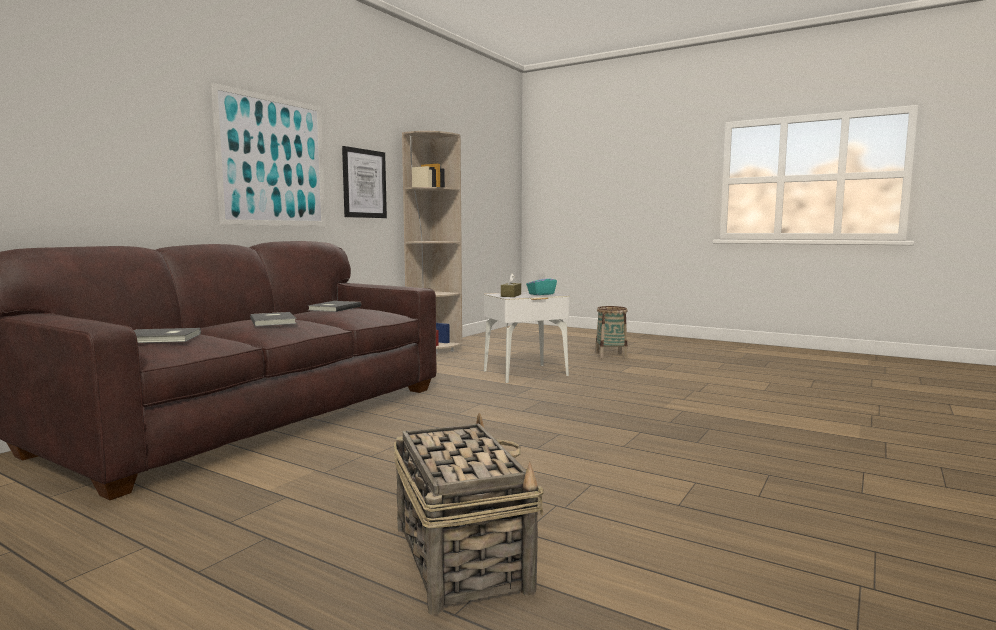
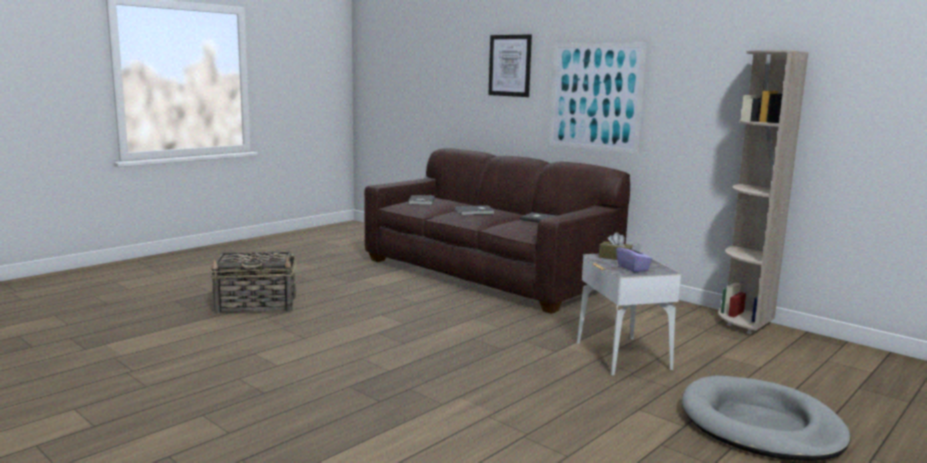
camera: 100 degrees right, 5 degrees up
picture [342,146,387,218] -> picture moved to [489,34,532,97]
turquoise tissue box [526,273,557,295] -> purple tissue box [616,241,653,272]
basket [595,306,628,359] -> grey dog bed [682,375,851,461]

